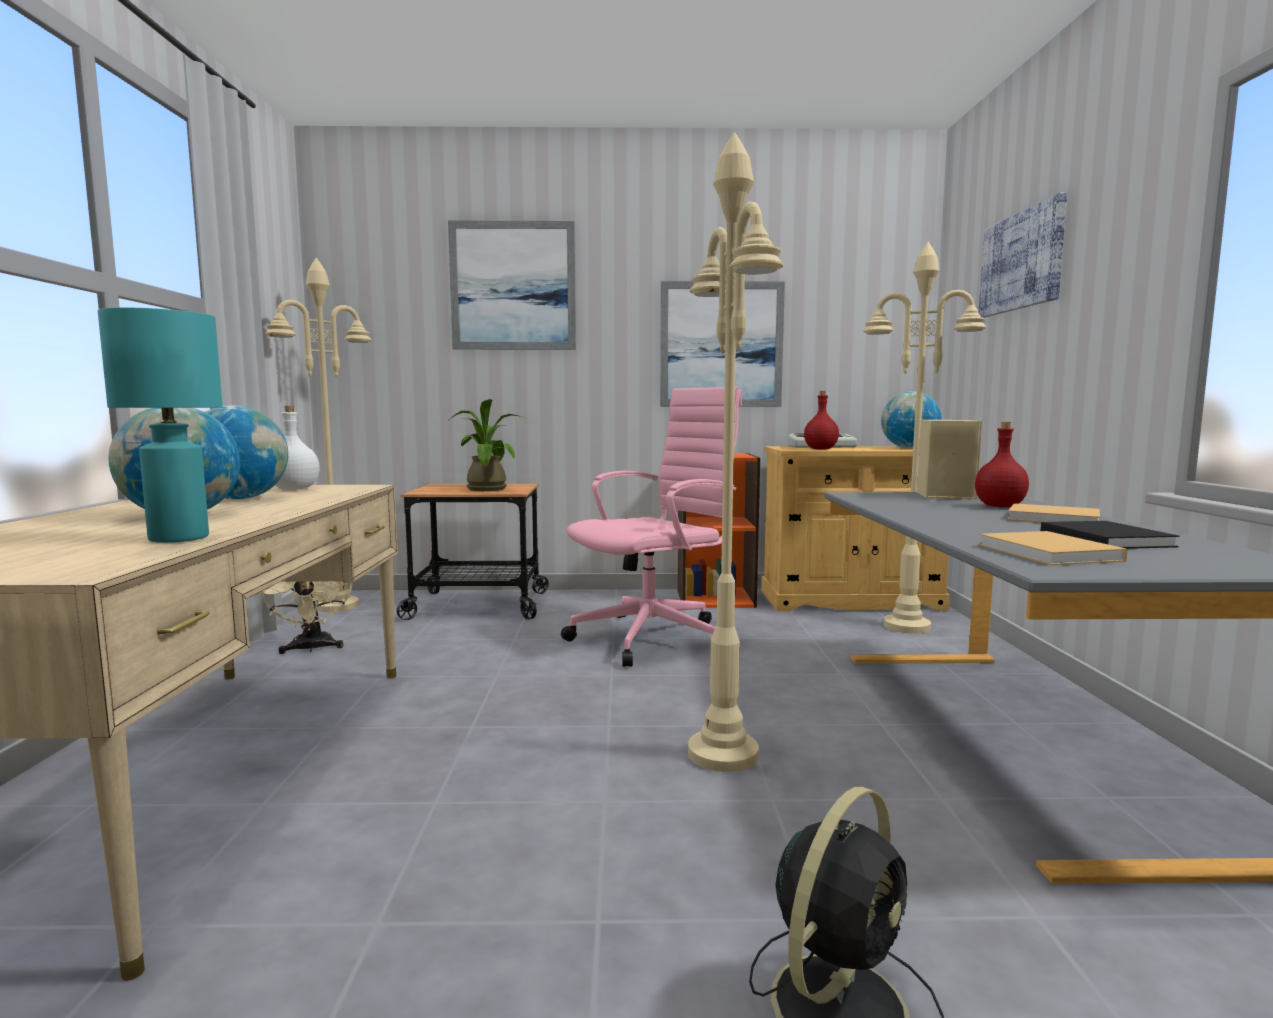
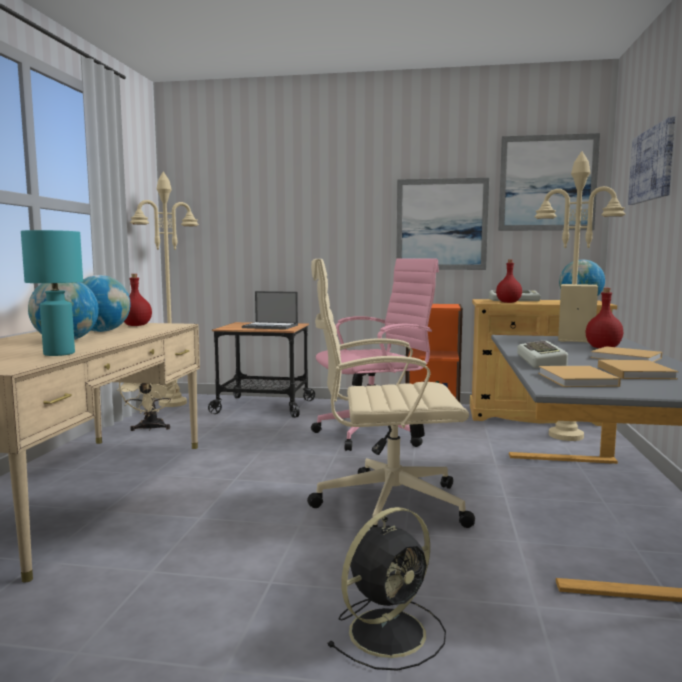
camera: 10 degrees right, 0 degrees up
white bottle [275,406,320,490] -> red bottle [124,274,152,326]
picture [448,220,576,350] -> picture moved to [498,133,600,231]
potted plant [449,399,528,491] -> laptop [242,291,298,330]
beige floor lamp [688,132,783,772] -> beige office chair [307,259,475,529]
black book [1040,521,1180,549] -> beige book [598,360,679,379]
none -> keyboard [517,341,568,368]

